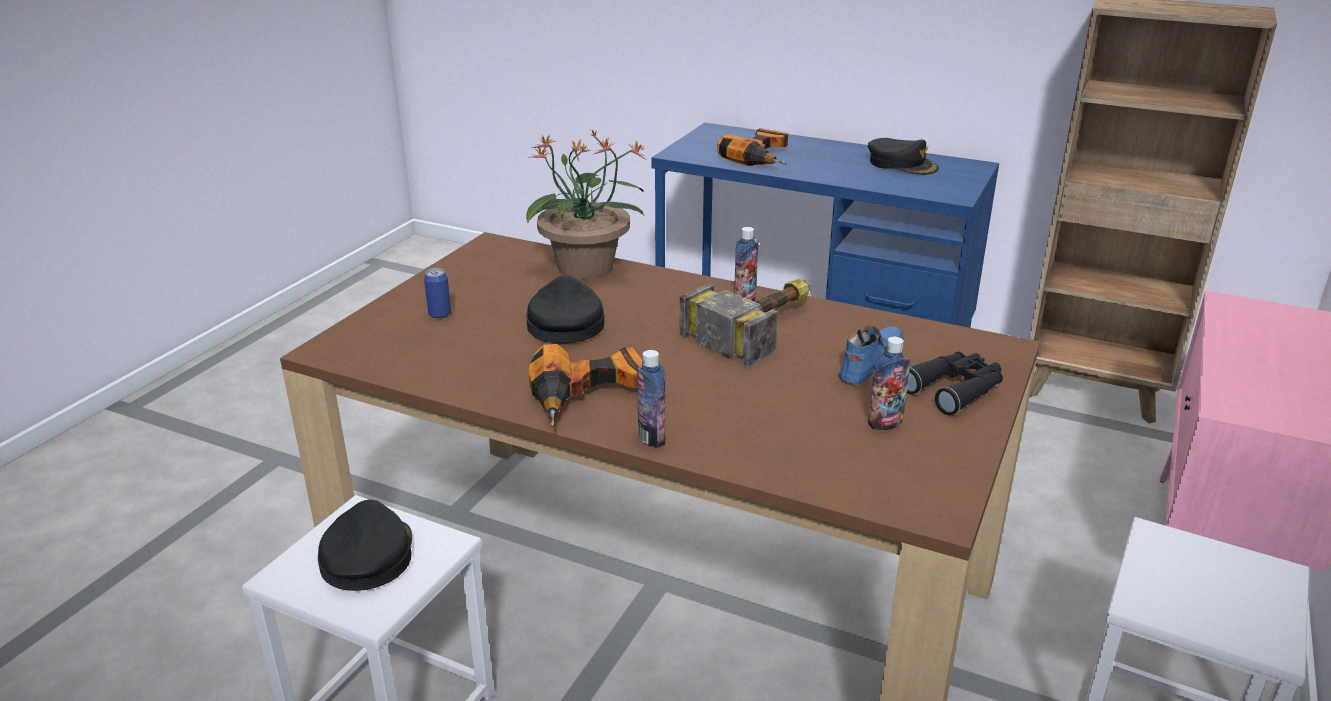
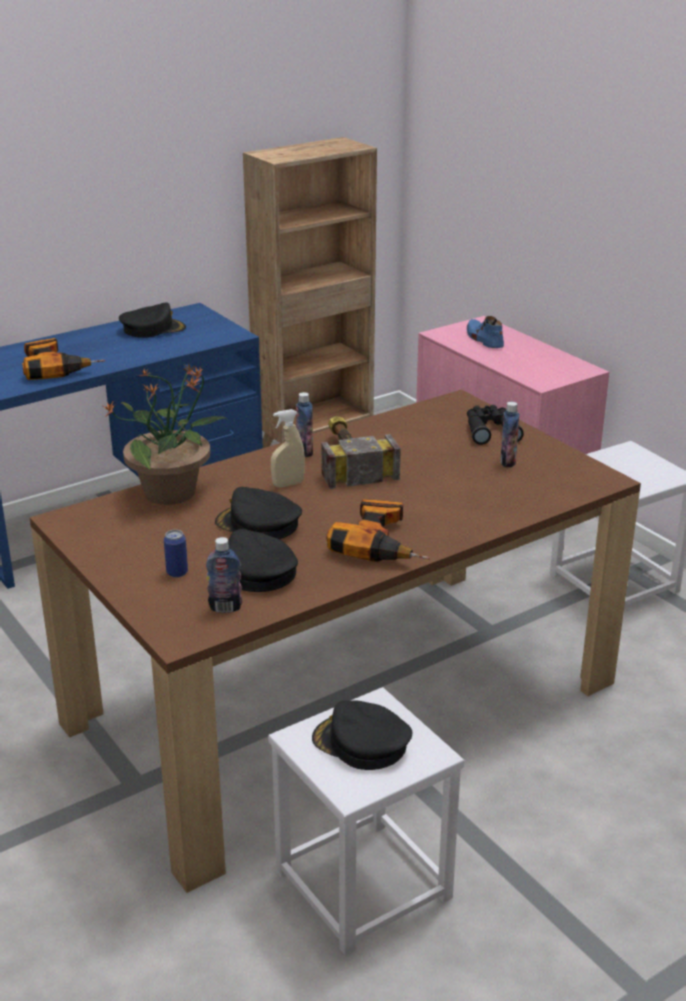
camera: 60 degrees left, 0 degrees up
bottle [637,350,665,448] -> bottle moved to [206,537,242,613]
blue shoe [838,325,904,384] -> blue shoe moved to [467,316,504,348]
none -> black cap [228,529,298,592]
none -> beige spray bottle [271,409,305,488]

